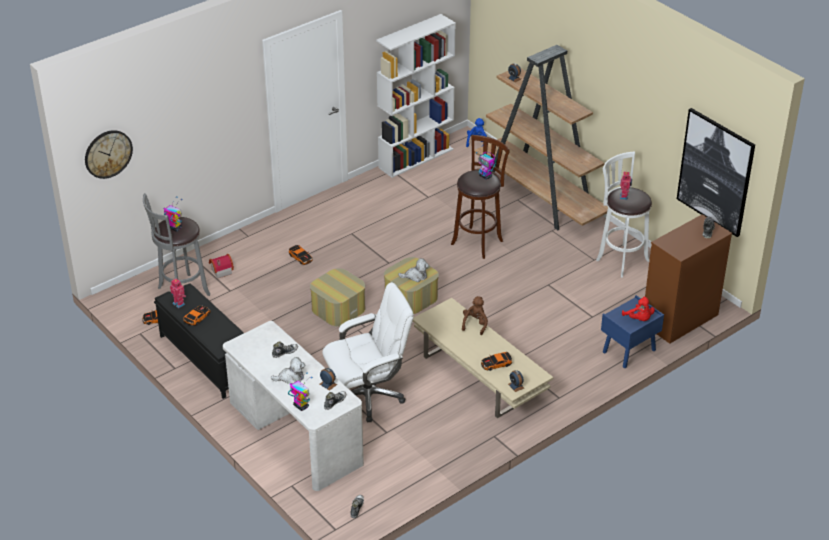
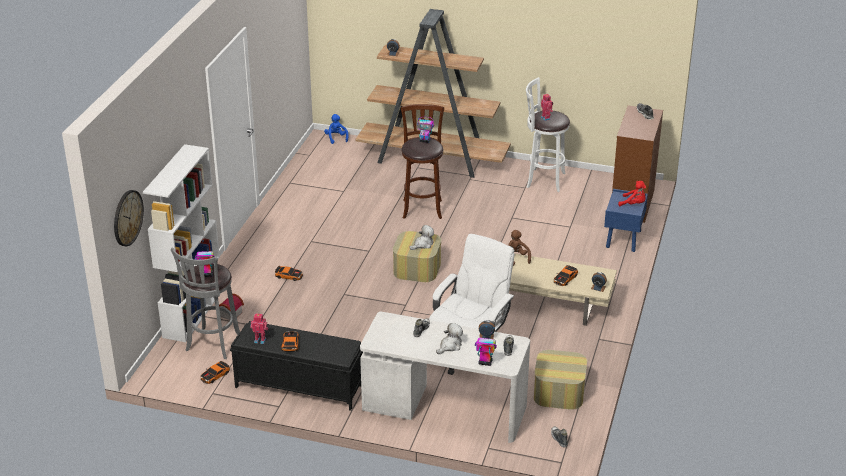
camera: 35 degrees left, 5 degrees down
ottoman [310,268,365,327] -> ottoman moved to [534,350,587,410]
white bookcase [376,14,456,178] -> white bookcase moved to [143,144,221,342]
picture [677,108,755,237] -> none

